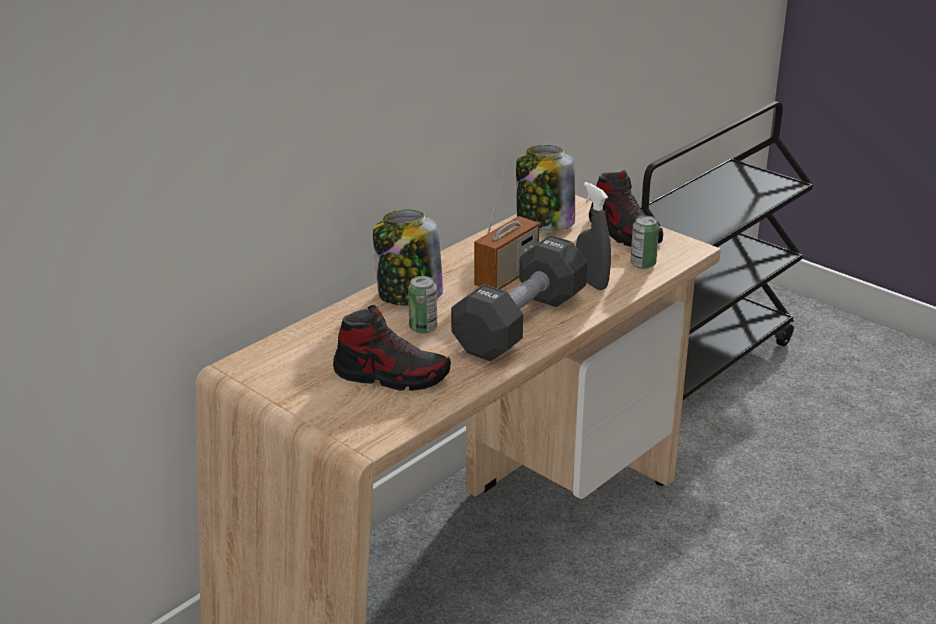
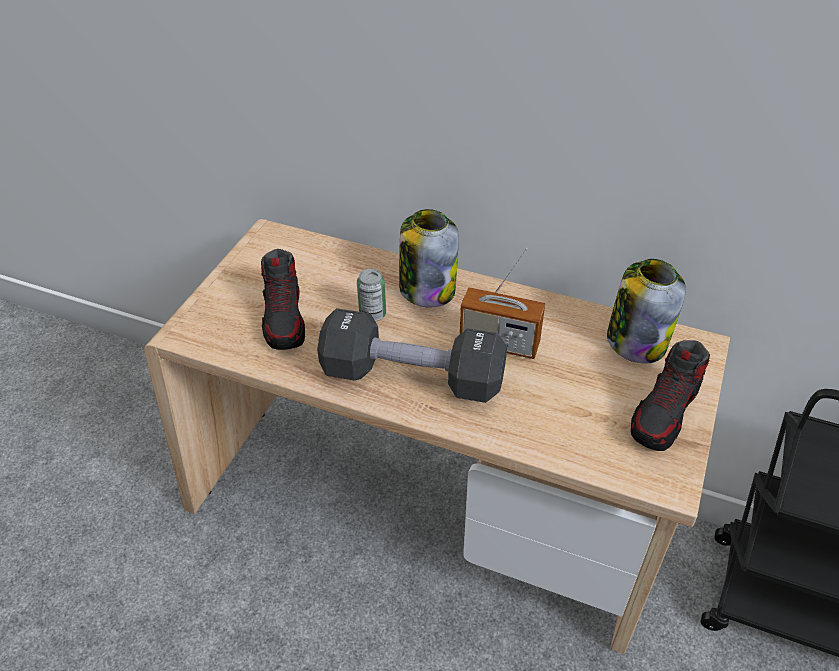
camera: 70 degrees right, 15 degrees up
grey spray bottle [576,182,611,290] -> none
can [630,216,659,269] -> none

